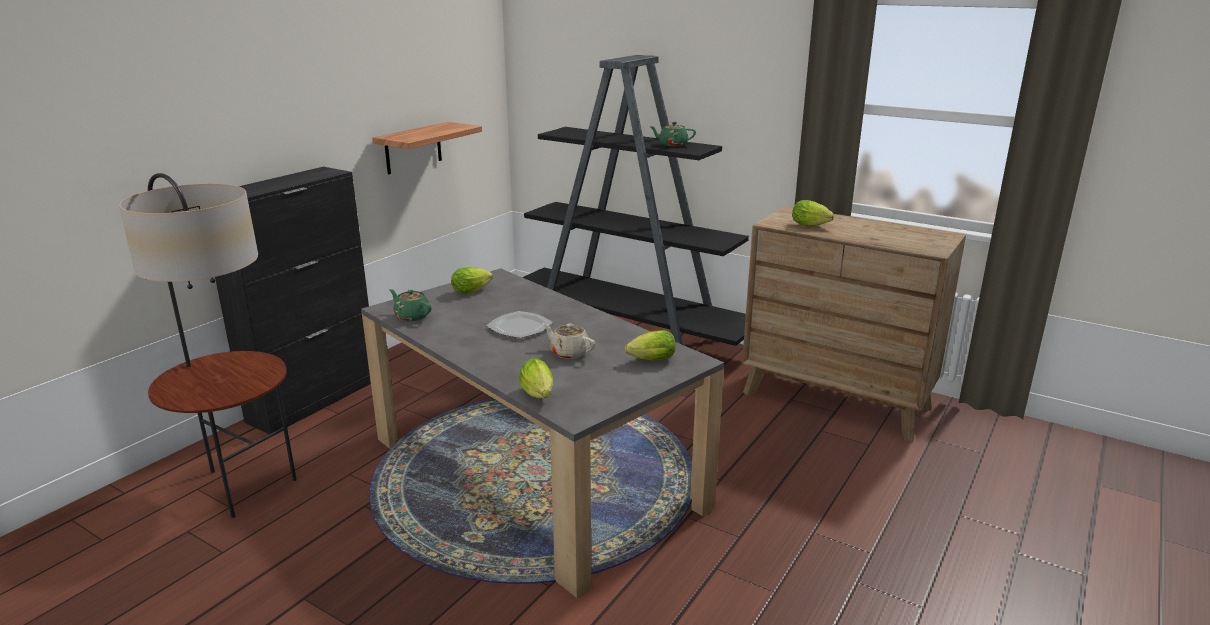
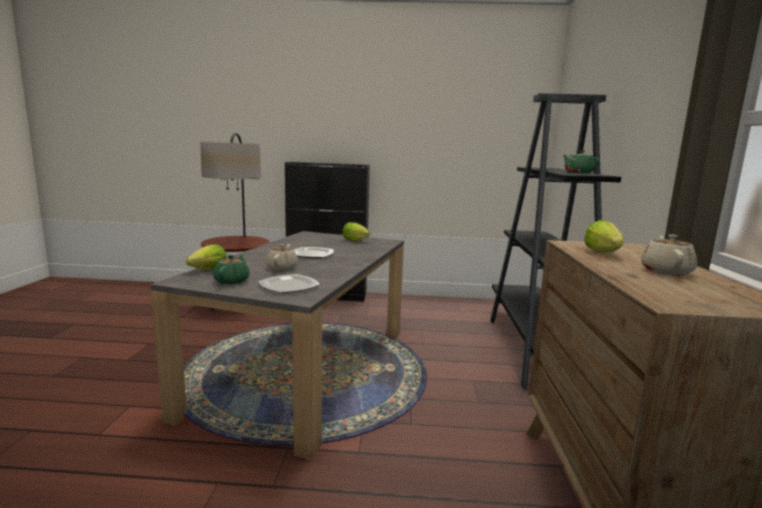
camera: 60 degrees right, 10 degrees down
shelf [372,122,482,174] -> none
green teapot [389,289,432,321] -> green teapot moved to [213,254,250,284]
lettuce [625,330,676,360] -> plate [258,274,320,293]
none -> beige teapot [641,234,697,276]

